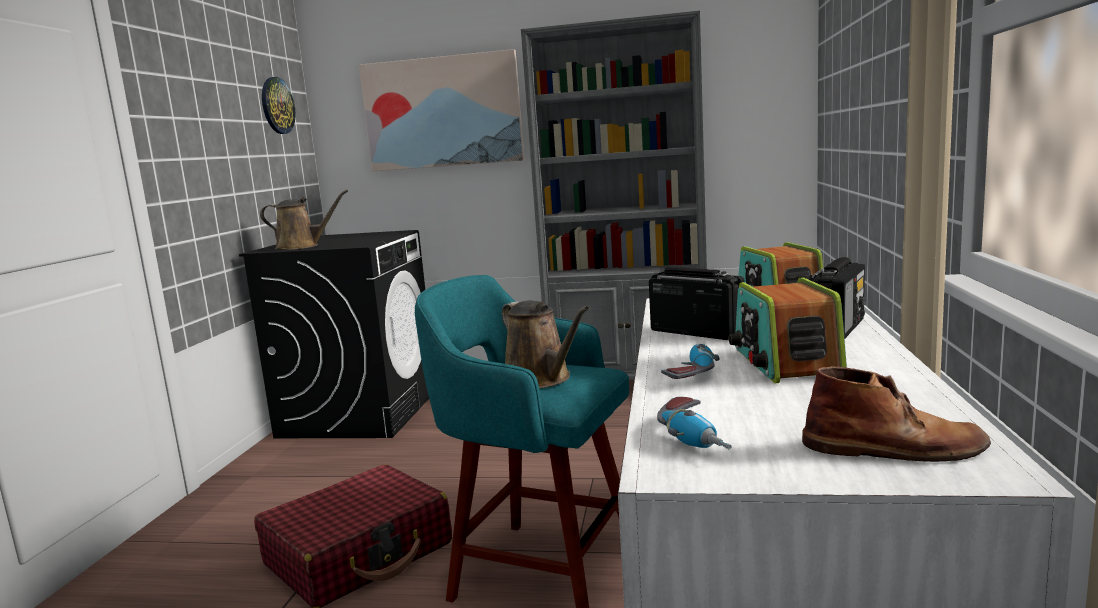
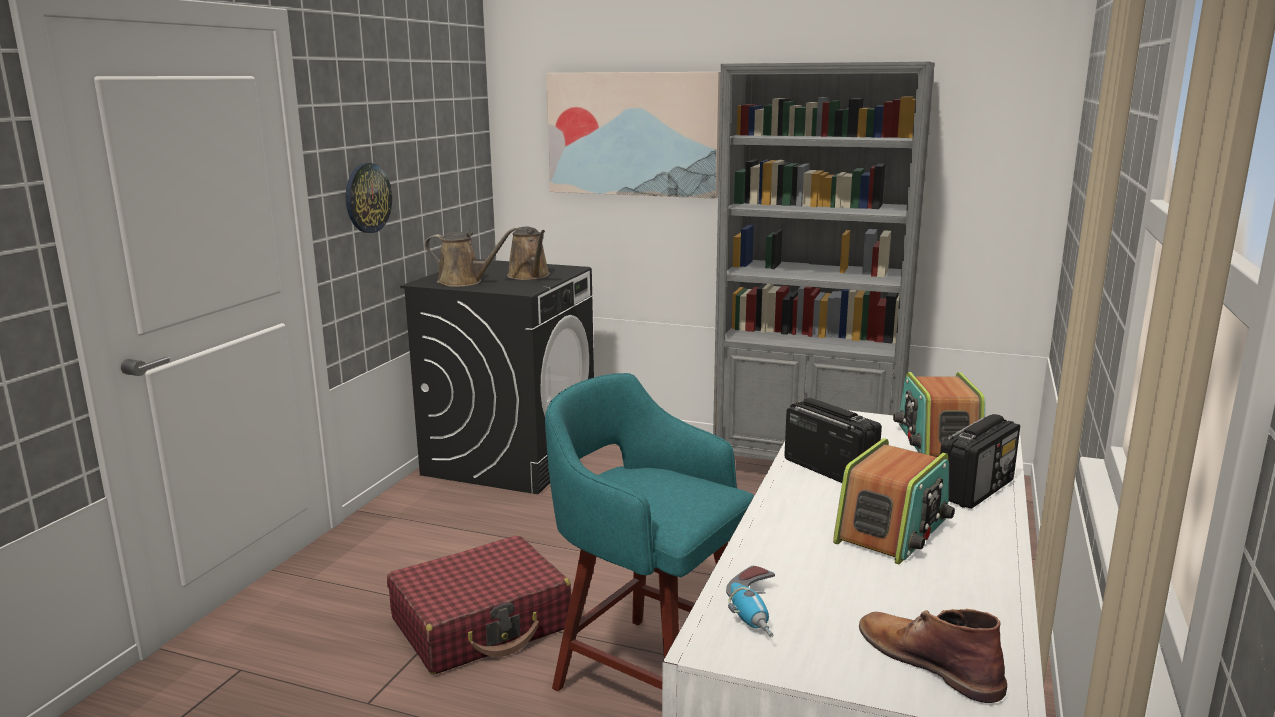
camera: 10 degrees right, 5 degrees up
wall clock [262,77,295,134] -> wall clock moved to [346,163,392,233]
brown watering can [502,300,589,388] -> brown watering can moved to [507,226,550,280]
power drill [661,344,720,379] -> none
radio [729,277,847,383] -> radio turned 150 degrees counterclockwise [833,438,955,564]
brown boot [802,366,991,462] -> brown boot turned 150 degrees counterclockwise [859,609,1007,703]

